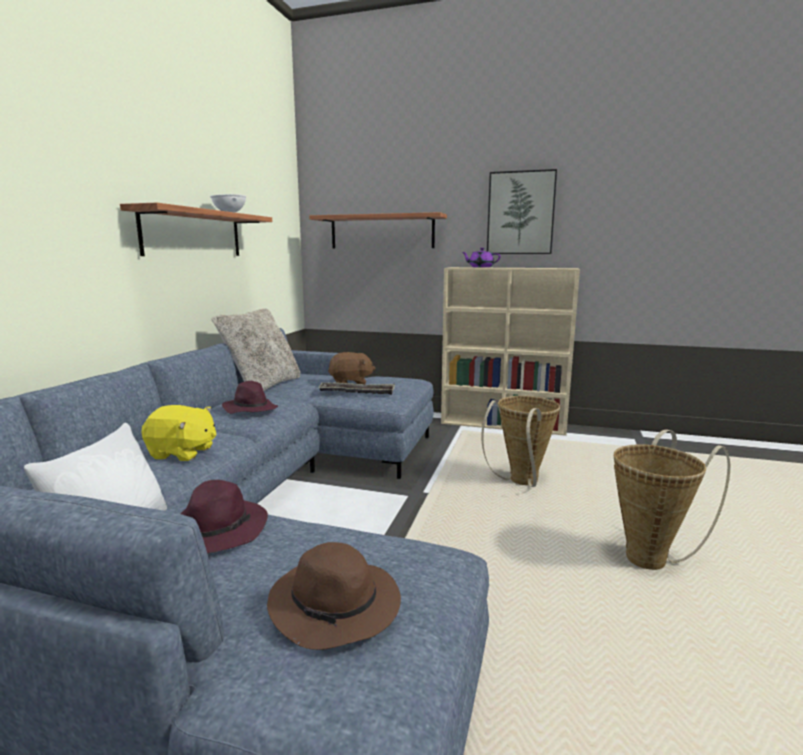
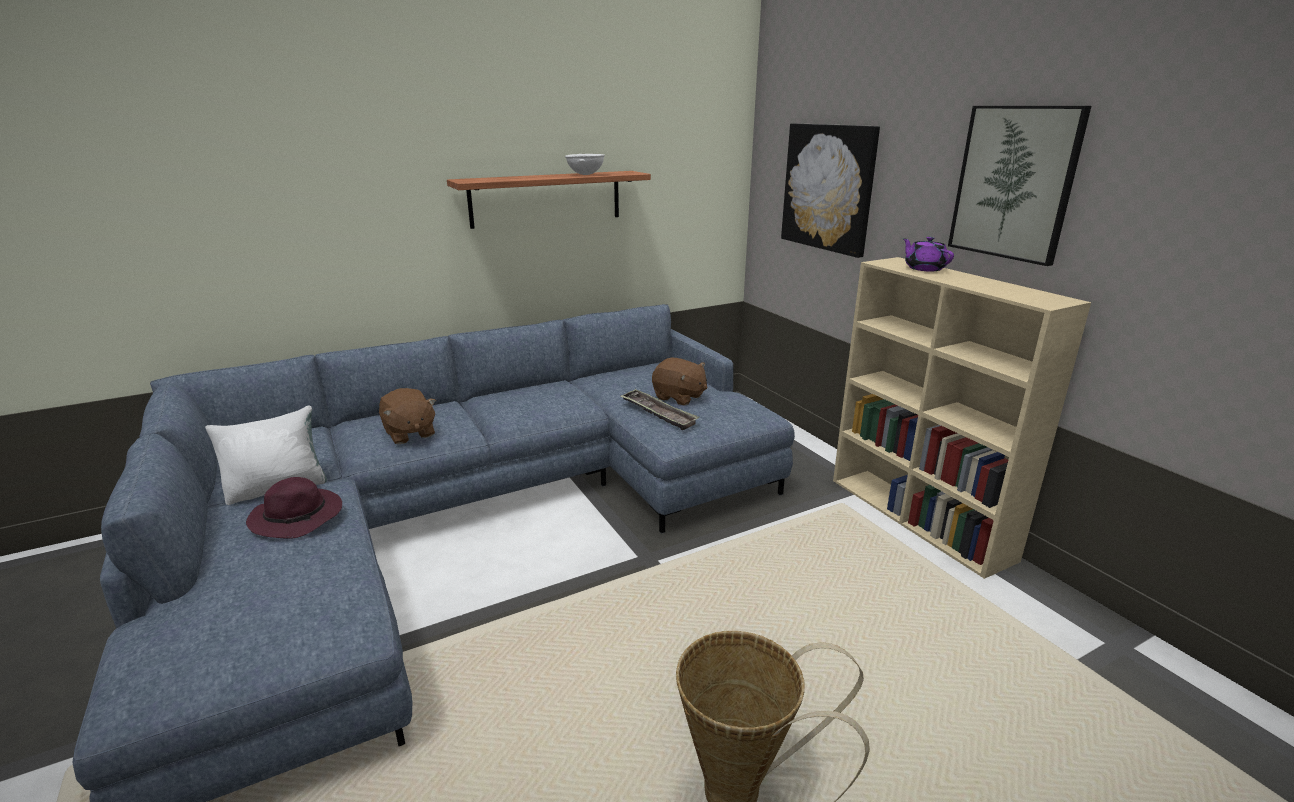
camera: 45 degrees right, 10 degrees up
yellow plush toy [141,405,216,461] -> brown plush toy [379,388,436,444]
beige pillow [211,309,300,391] -> none
purple hat [222,381,278,414] -> none
brown hat [267,542,401,650] -> none
shelf [309,212,447,249] -> picture [781,123,880,258]
basket [481,396,560,487] -> none

